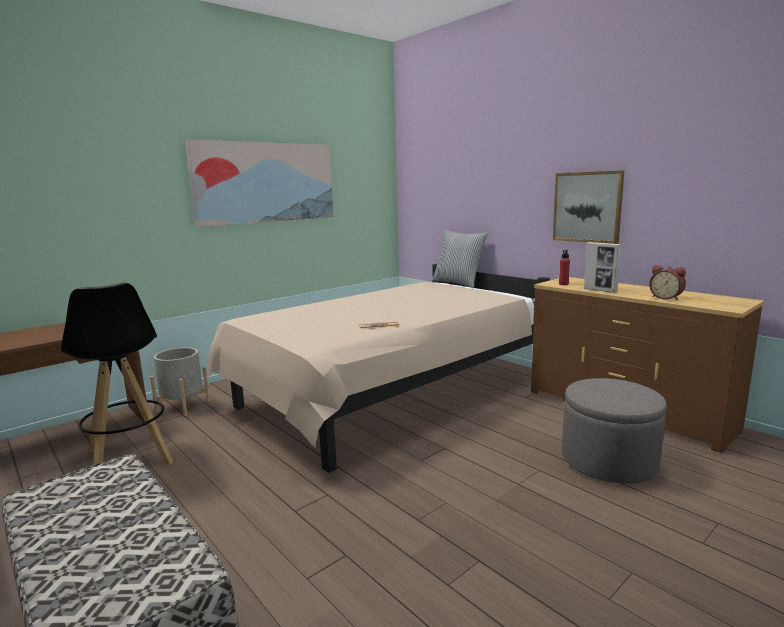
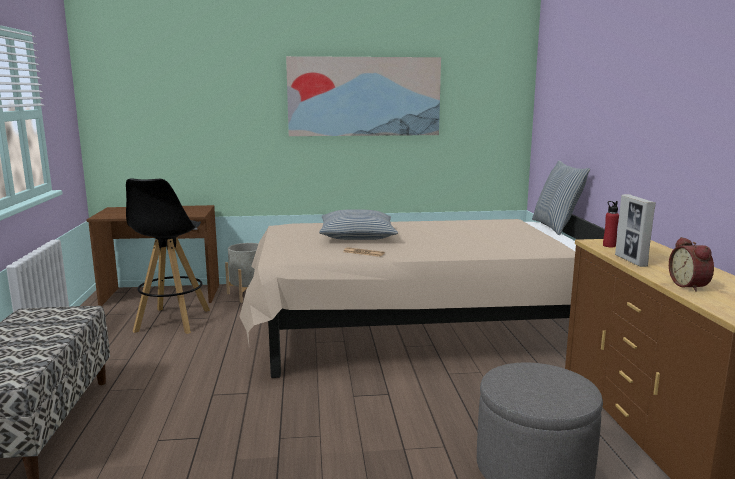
camera: 35 degrees right, 0 degrees up
picture [553,170,624,244] -> none
none -> pillow [319,209,398,240]

